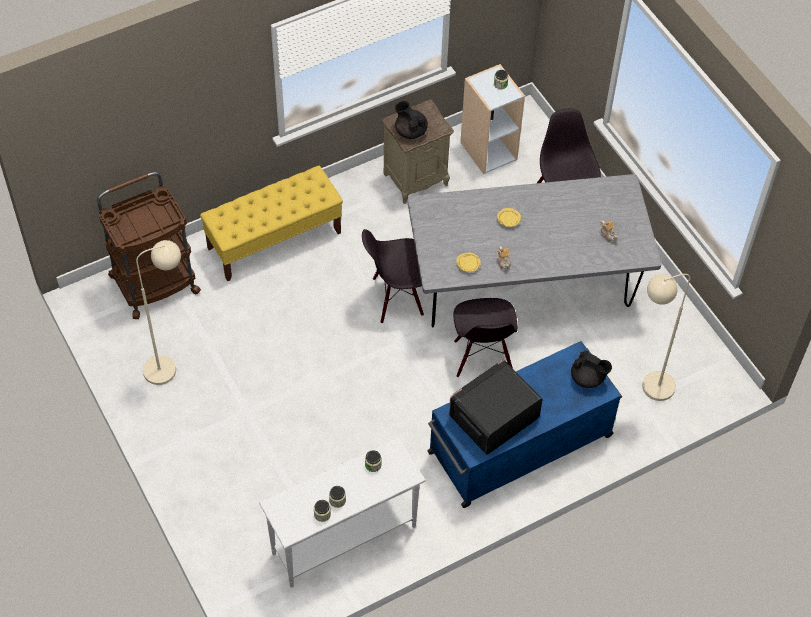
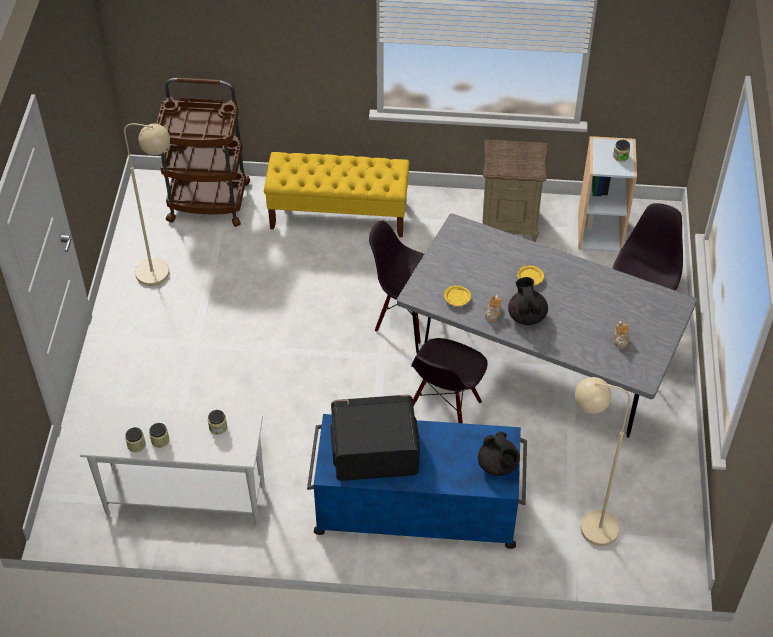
camera: 35 degrees right, 5 degrees down
black teapot [395,101,428,139] -> black teapot moved to [508,277,548,325]

